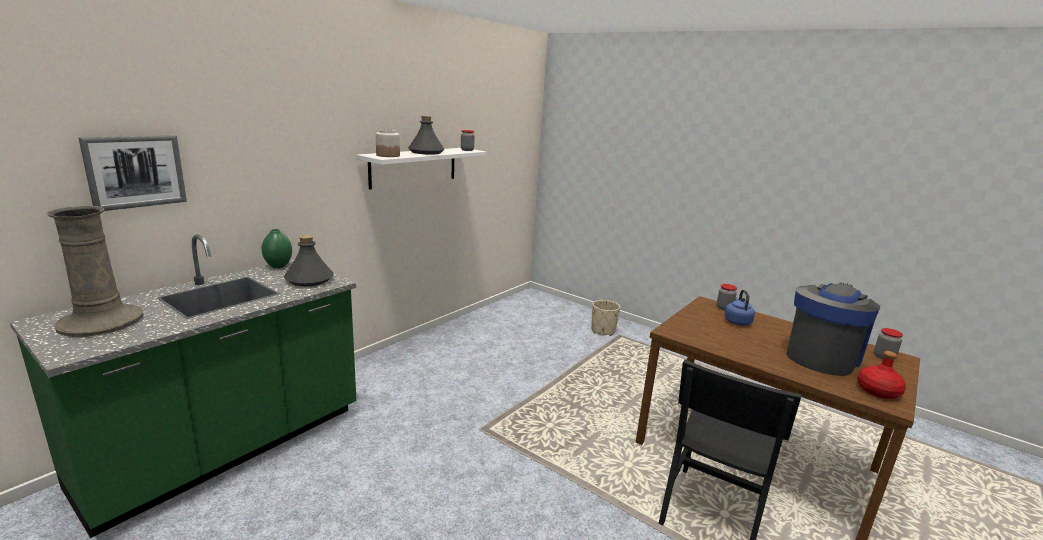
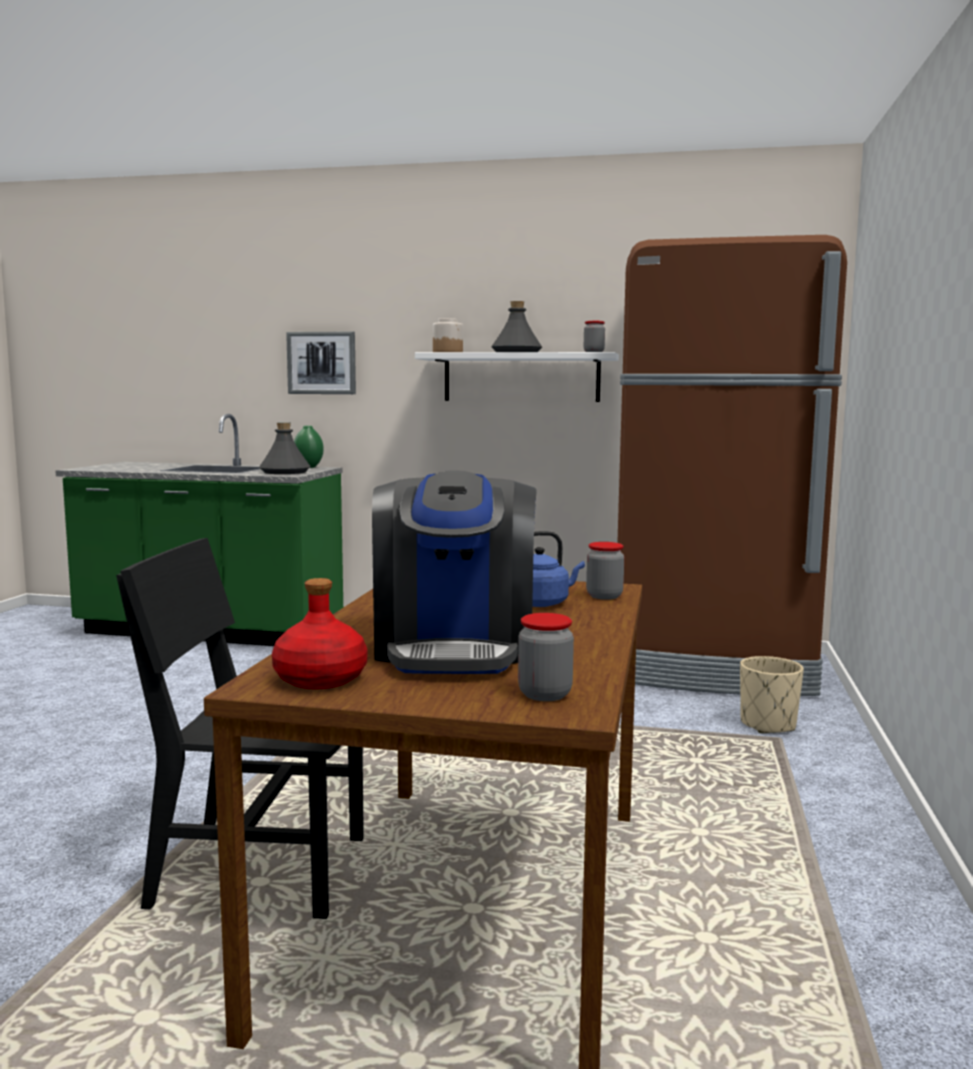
camera: 65 degrees right, 10 degrees down
beige vase [47,206,144,337] -> none
picture [79,135,187,211] -> picture moved to [286,332,356,394]
coffee machine [787,282,880,376] -> coffee machine turned 75 degrees clockwise [372,471,537,674]
none -> brown fridge [617,235,847,696]

